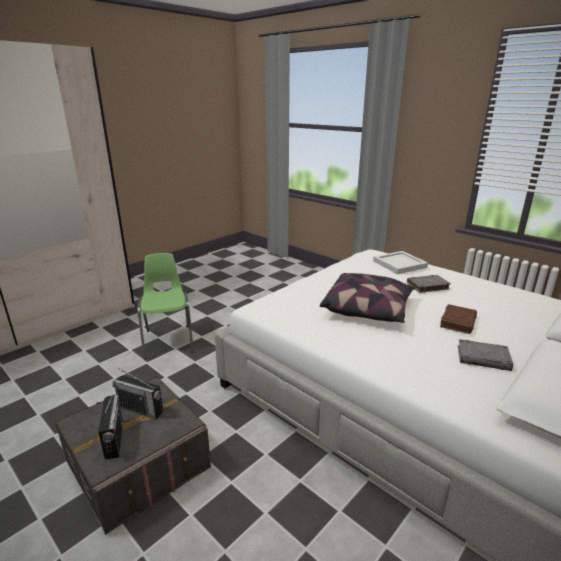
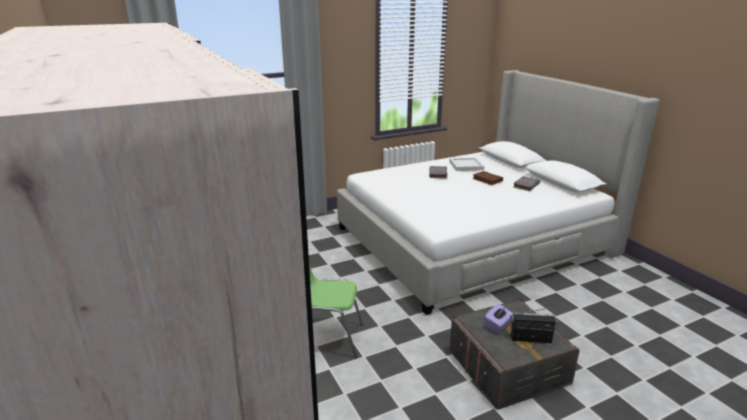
camera: 70 degrees left, 0 degrees up
radio [112,368,163,419] -> purple tissue box [484,304,514,333]
pillow [320,273,415,323] -> none
white tray [373,251,428,274] -> white tray moved to [449,157,485,171]

